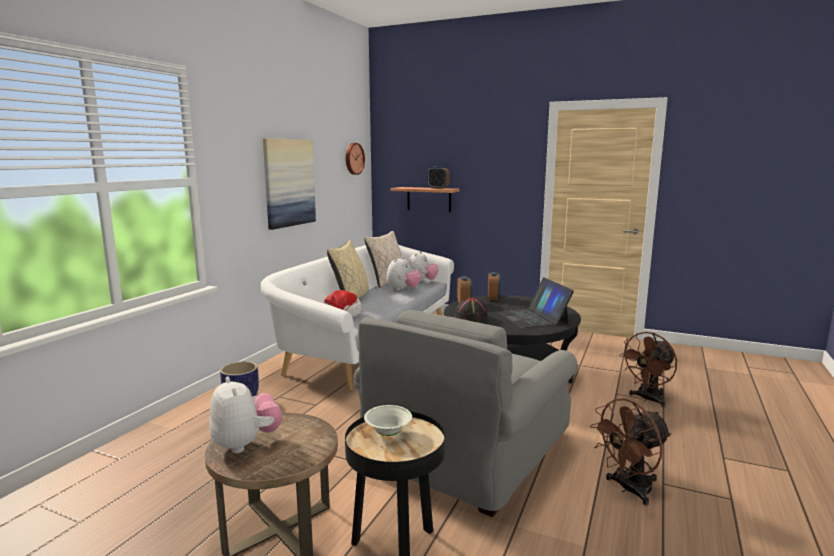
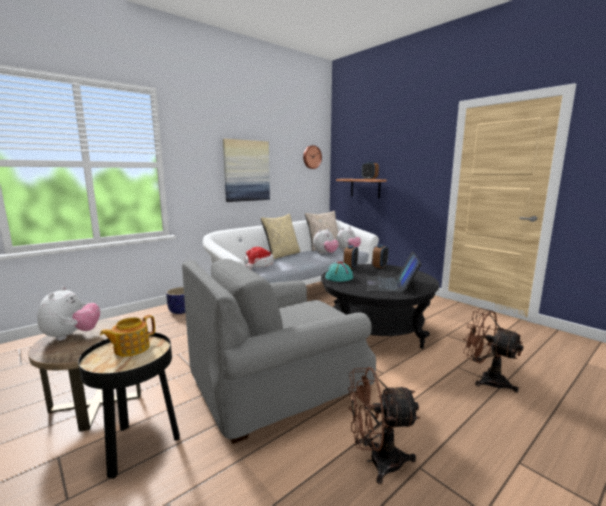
camera: 25 degrees right, 0 degrees up
white bowl [364,405,412,436] -> teapot [100,315,155,357]
black hat [454,298,488,322] -> turquoise hat [326,262,353,282]
brown fan [619,332,677,407] -> brown fan turned 60 degrees clockwise [463,308,524,393]

